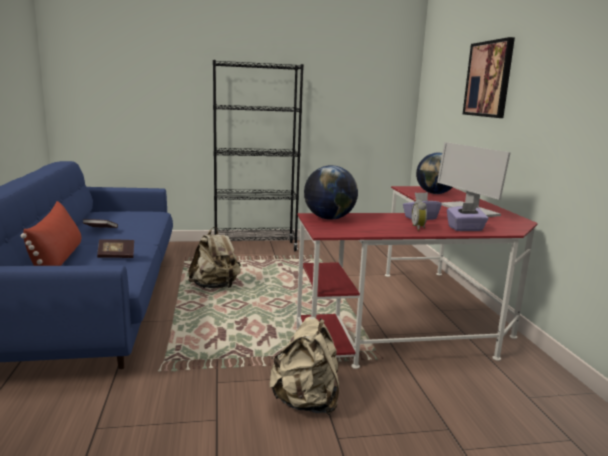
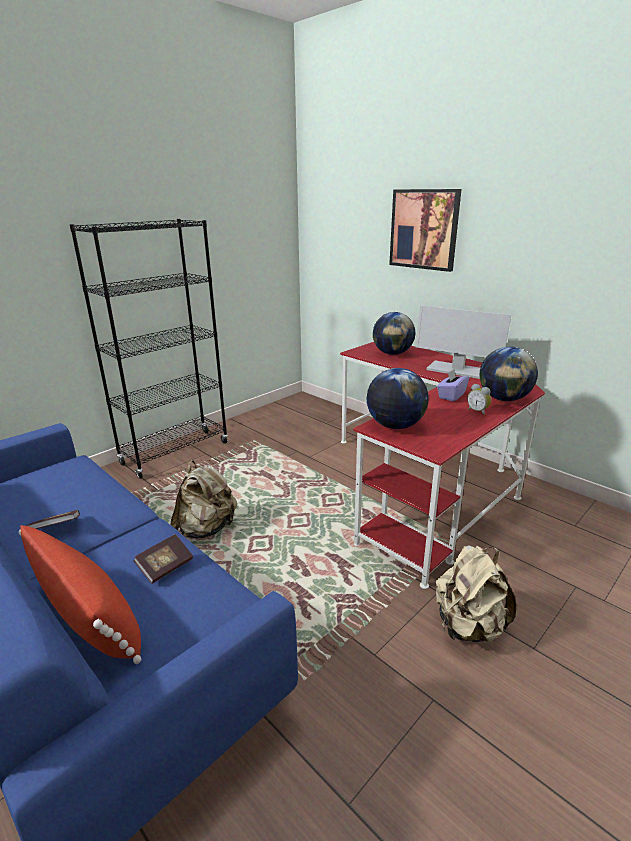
camera: 35 degrees left, 10 degrees up
purple tissue box [447,203,489,231] -> globe [480,347,538,401]

